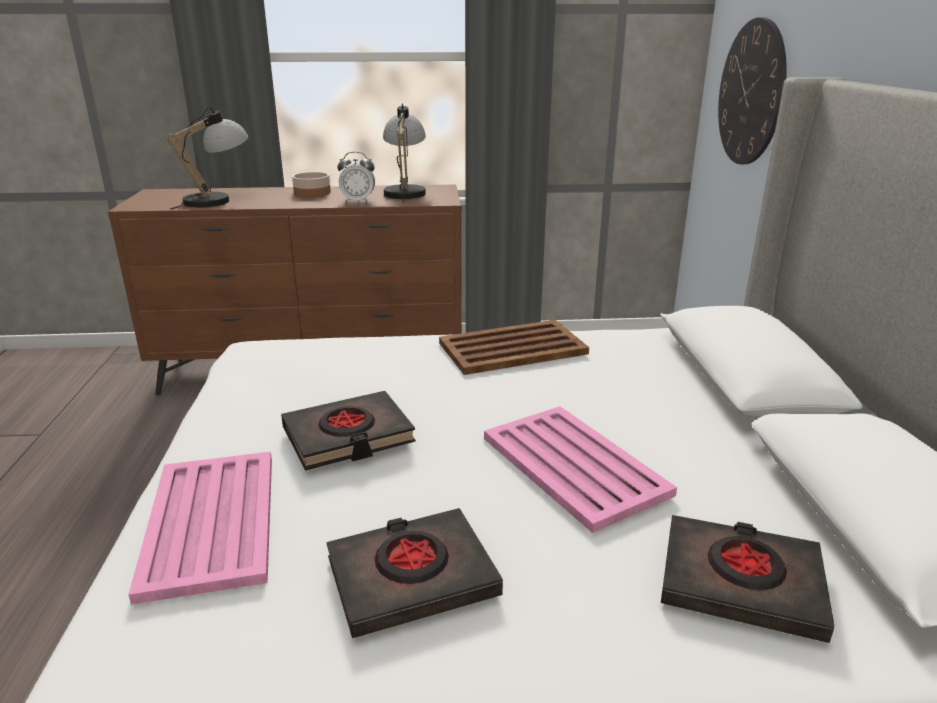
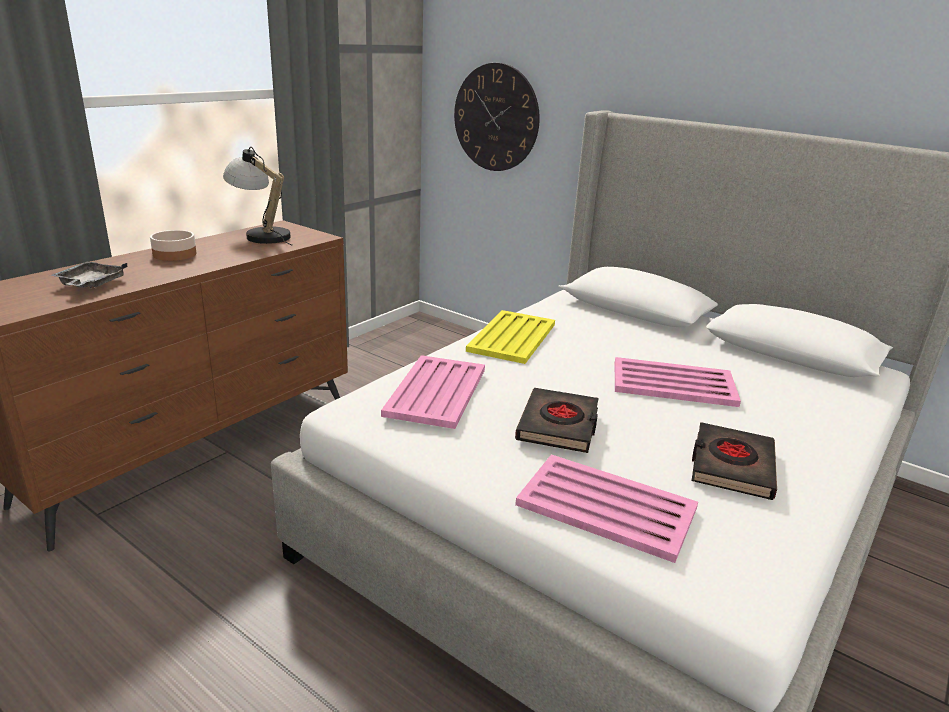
camera: 50 degrees left, 0 degrees up
table lamp [166,108,248,209] -> grey tray [50,262,128,288]
alarm clock [337,152,375,203] -> none
brown tray [439,320,589,375] -> yellow tray [466,310,555,364]
black book [661,515,834,643] -> none
none -> pink tray [381,355,485,429]

